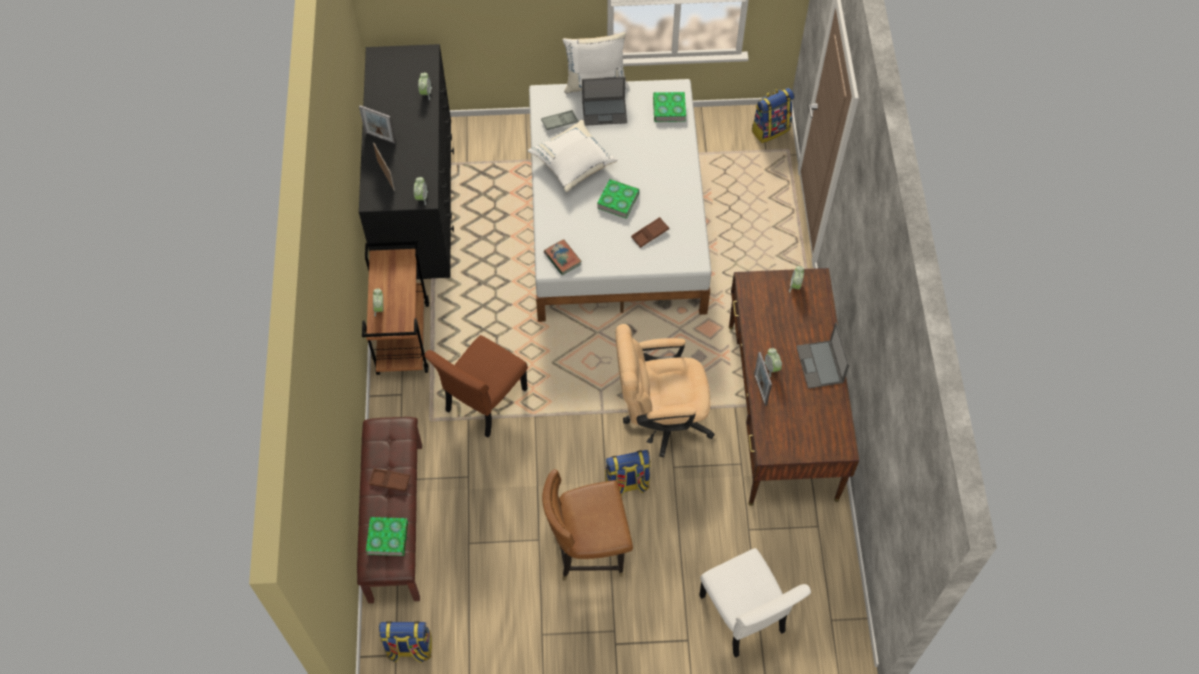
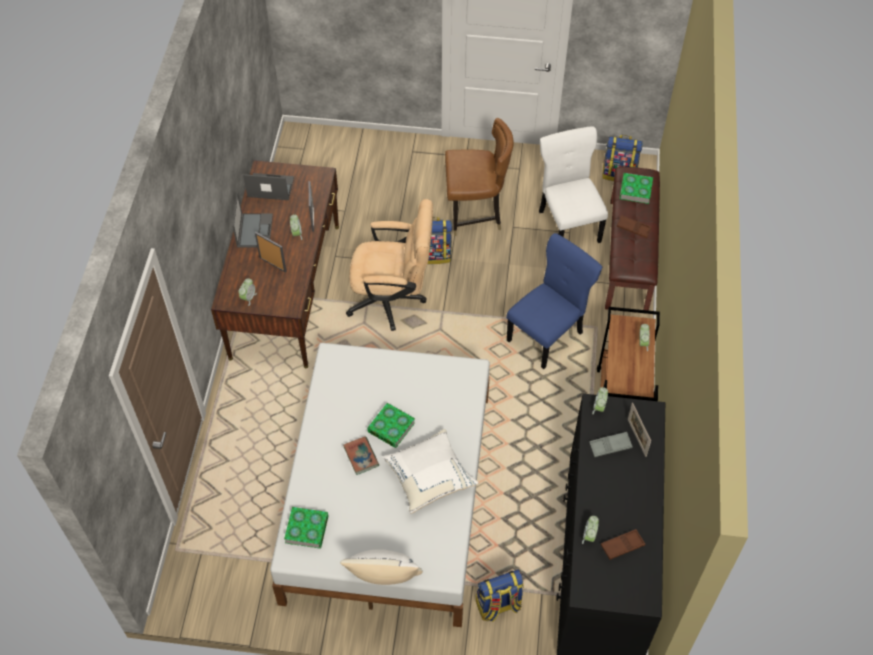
camera: 170 degrees left, 5 degrees down
picture frame [359,105,396,144] -> picture frame moved to [255,232,287,273]
brown chair [424,335,528,438] -> blue chair [506,233,602,369]
grey tray [541,110,578,130] -> grey tray moved to [589,432,633,457]
book [544,239,582,275] -> book moved to [343,437,379,475]
laptop [582,77,627,126] -> laptop moved to [243,173,294,200]
brown tray [631,217,669,248] -> brown tray moved to [601,529,645,560]
white chair [699,548,811,658] -> white chair moved to [539,126,608,243]
backpack [751,88,794,143] -> backpack moved to [476,570,524,622]

